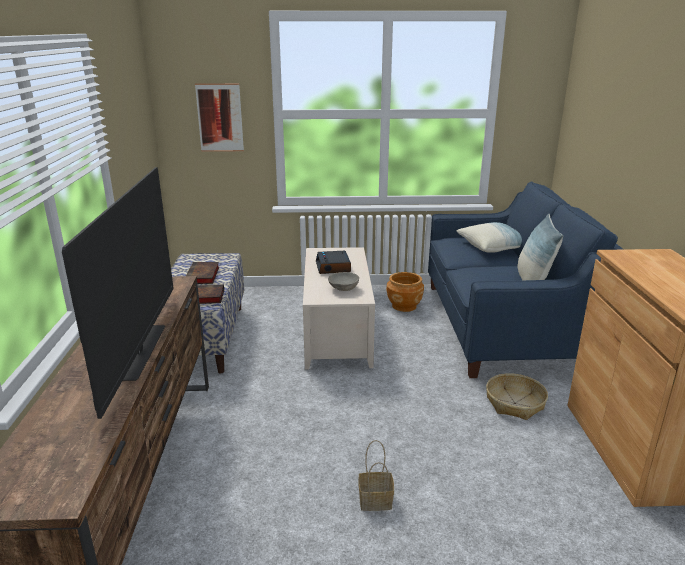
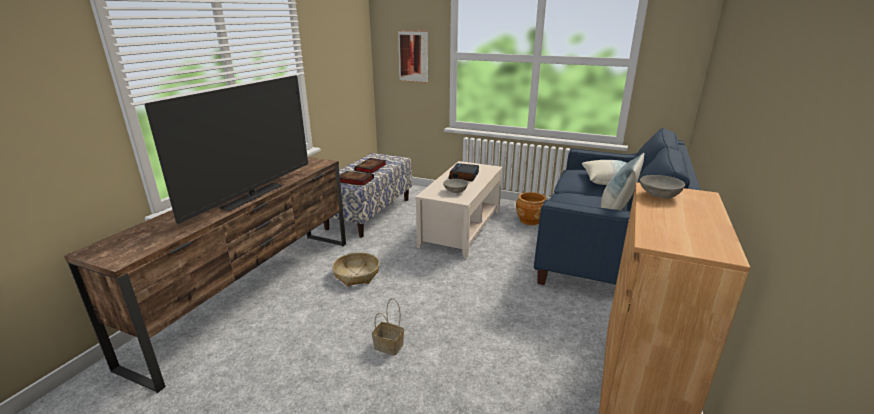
camera: 25 degrees right, 0 degrees up
basket [486,373,548,420] -> basket moved to [332,252,379,286]
none -> grey bowl [640,175,685,199]

